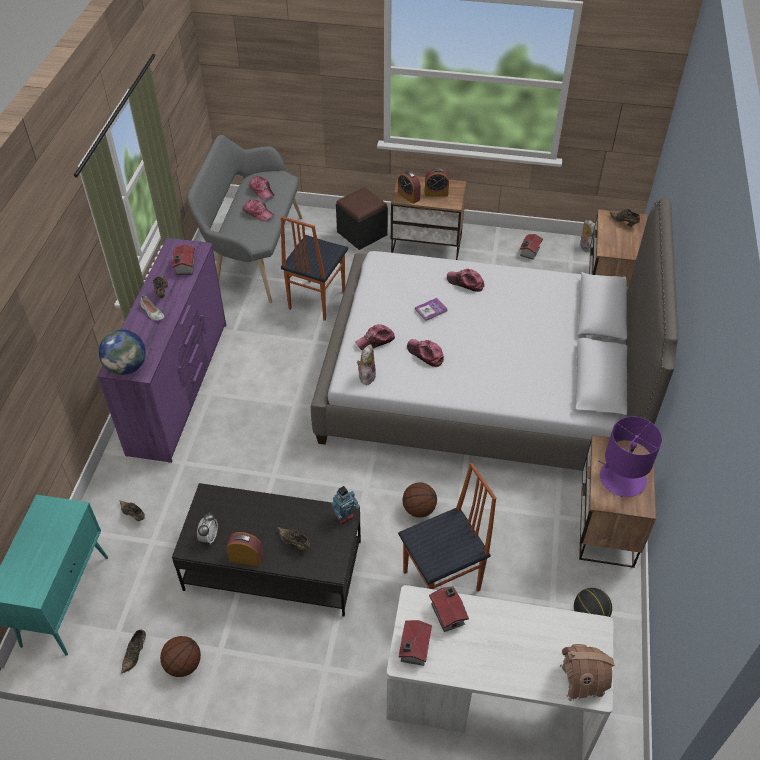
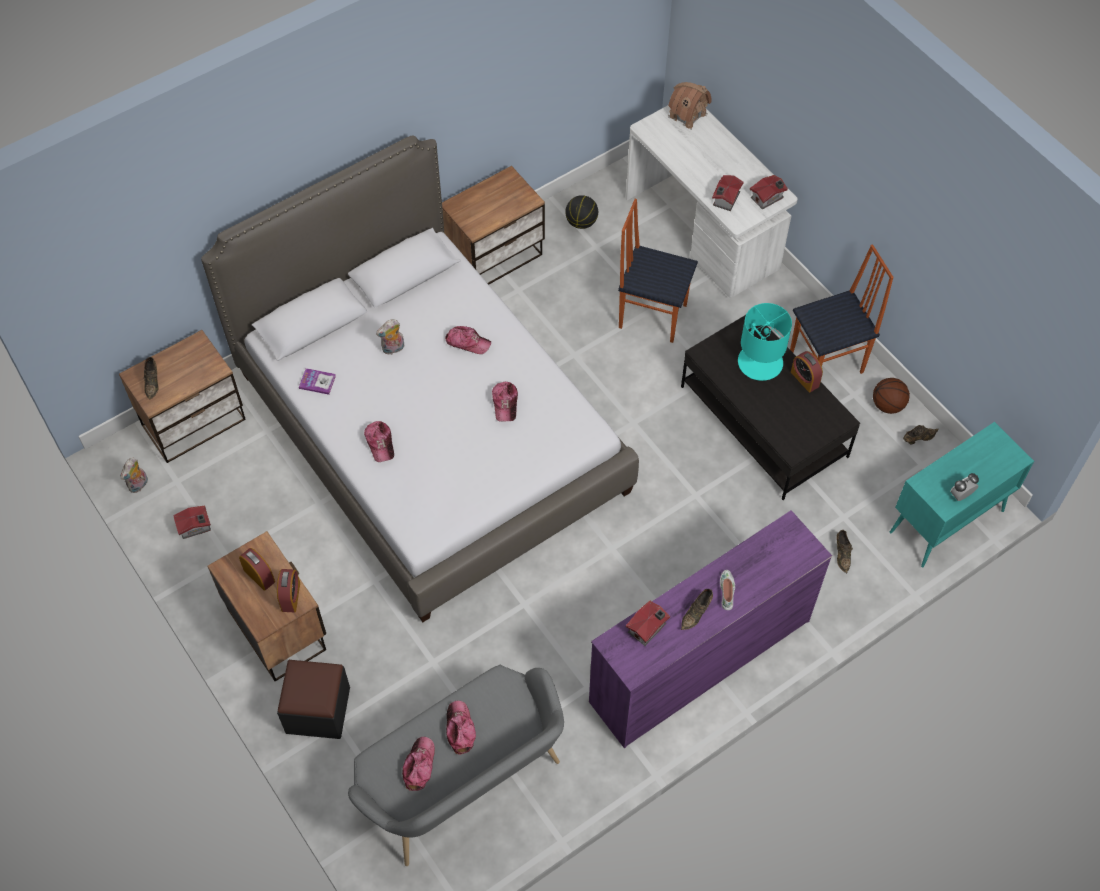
camera: 135 degrees left, 10 degrees up
globe [99,330,146,375] -> none
alarm clock [197,512,218,545] -> alarm clock moved to [950,473,979,501]
brown shoe [277,527,310,550] -> turquoise table lamp [738,303,792,381]
chair [281,216,348,321] -> chair moved to [790,244,894,374]
toy robot [331,486,360,524] -> none
cap [355,324,395,350] -> cap moved to [445,326,491,354]
plush toy [357,344,376,385] -> plush toy moved to [376,319,404,355]
basketball [403,482,437,518] -> none
book [415,298,447,321] -> book moved to [299,368,336,395]
purple table lamp [598,417,662,497] -> none

